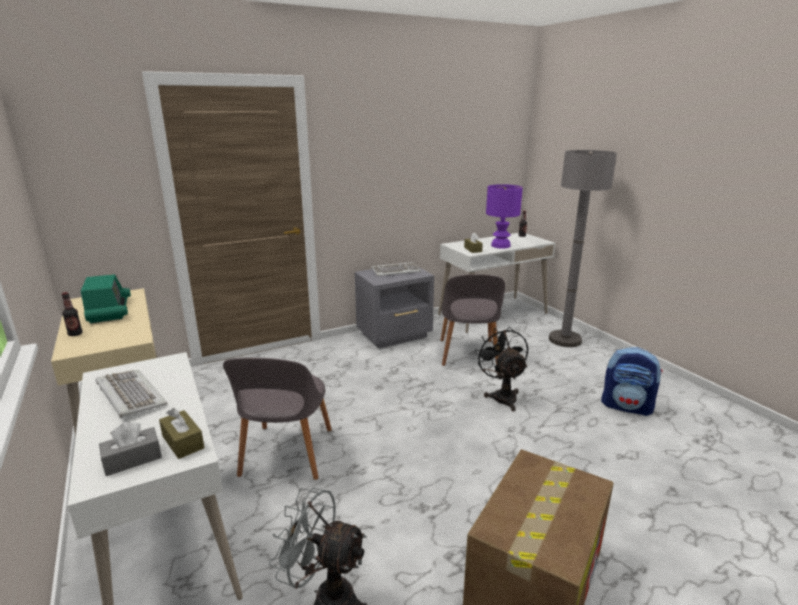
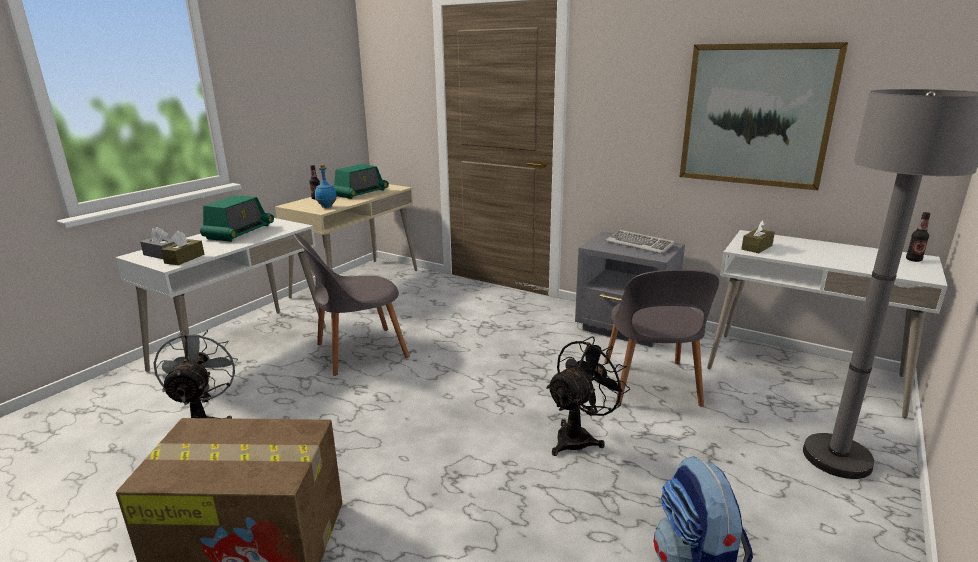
camera: 60 degrees right, 0 degrees up
keyboard [95,370,168,418] -> radio [200,195,274,242]
grey chair [440,274,505,366] -> grey chair turned 60 degrees counterclockwise [604,270,719,407]
purple table lamp [486,184,523,249] -> none
none -> blue bottle [315,165,337,208]
none -> picture [679,42,848,190]

